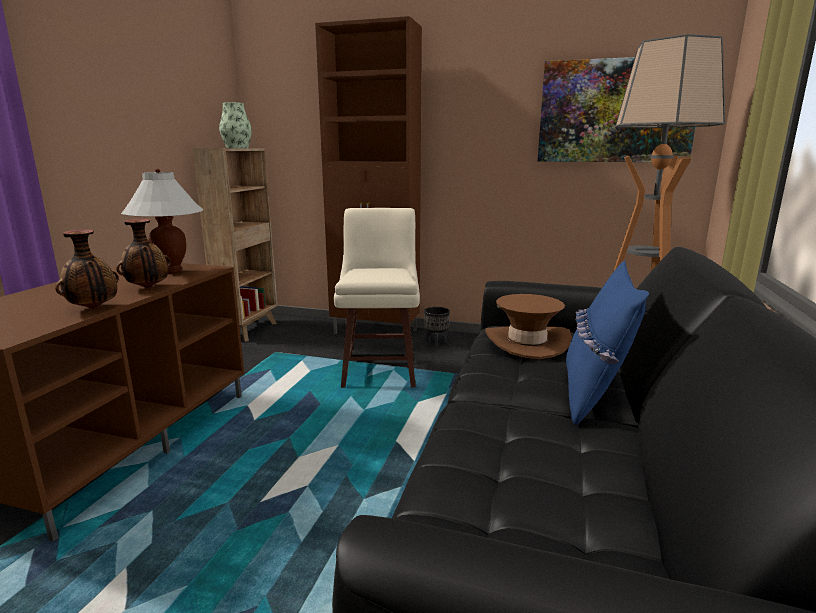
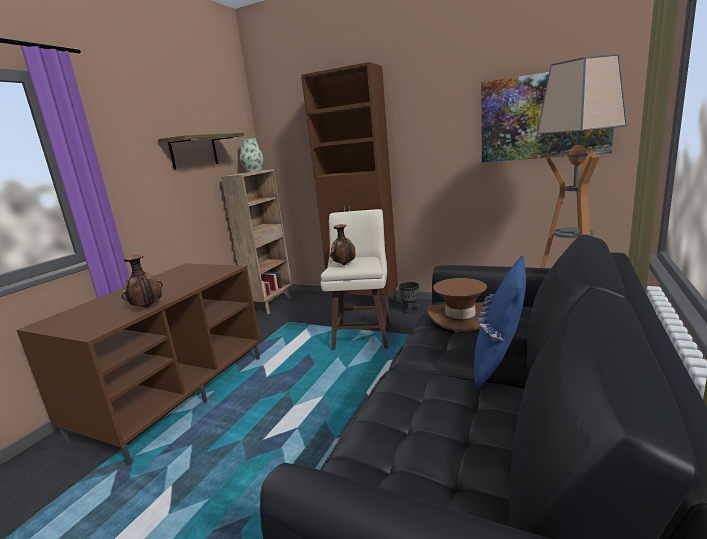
camera: 10 degrees right, 0 degrees up
vase [116,219,171,288] -> vase moved to [330,224,355,265]
white table lamp [121,168,203,274] -> none
none -> shelf [158,133,244,170]

